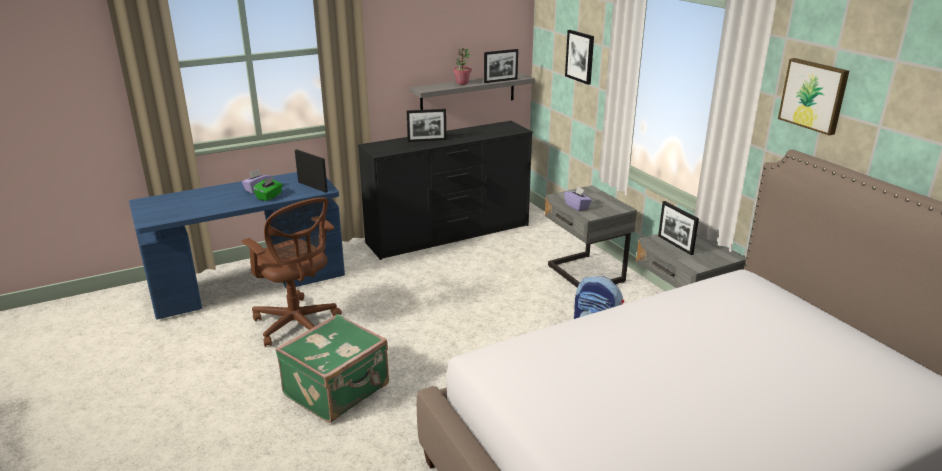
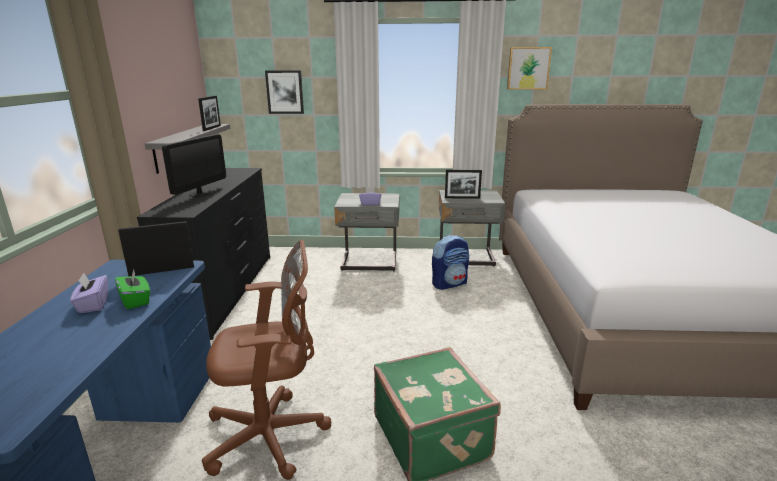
camera: 60 degrees left, 5 degrees down
picture frame [407,109,447,142] -> monitor [162,134,226,197]
potted plant [453,48,472,85] -> none

